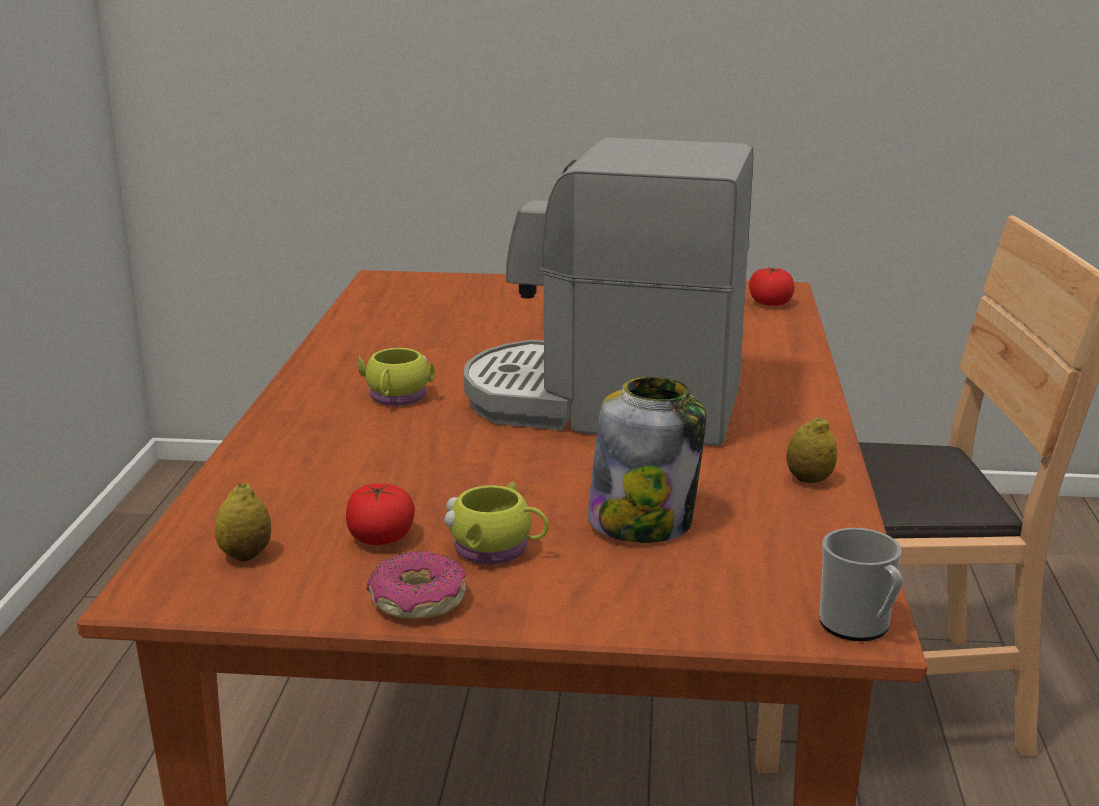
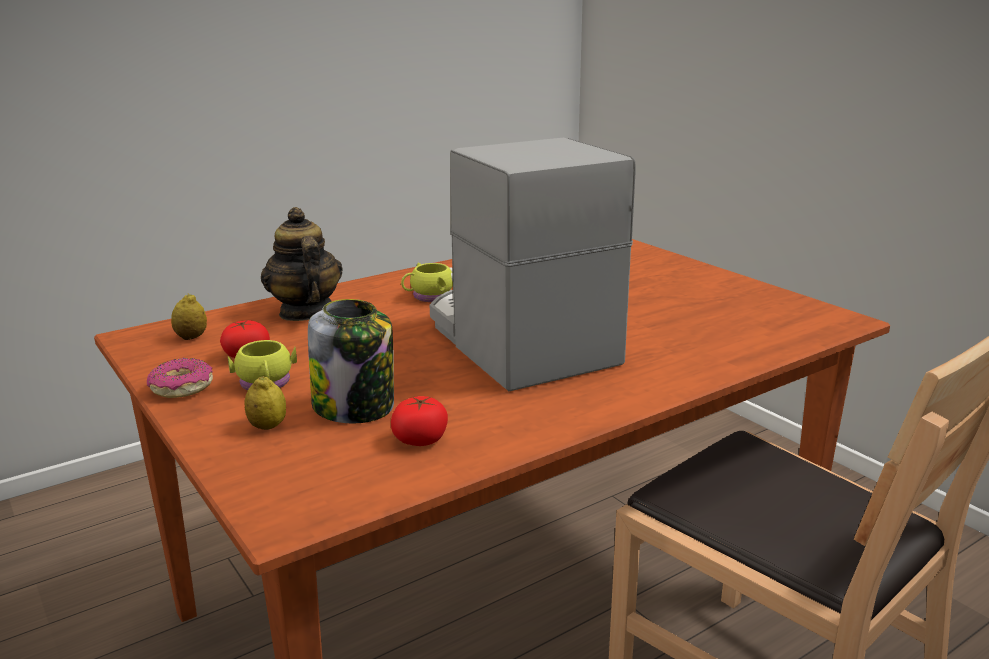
camera: 50 degrees right, 0 degrees up
tomato [749,267,794,306] -> tomato moved to [391,396,448,446]
lemon [787,416,837,483] -> lemon moved to [244,376,286,430]
mug [819,528,903,641] -> none
none -> teapot [261,207,343,321]

